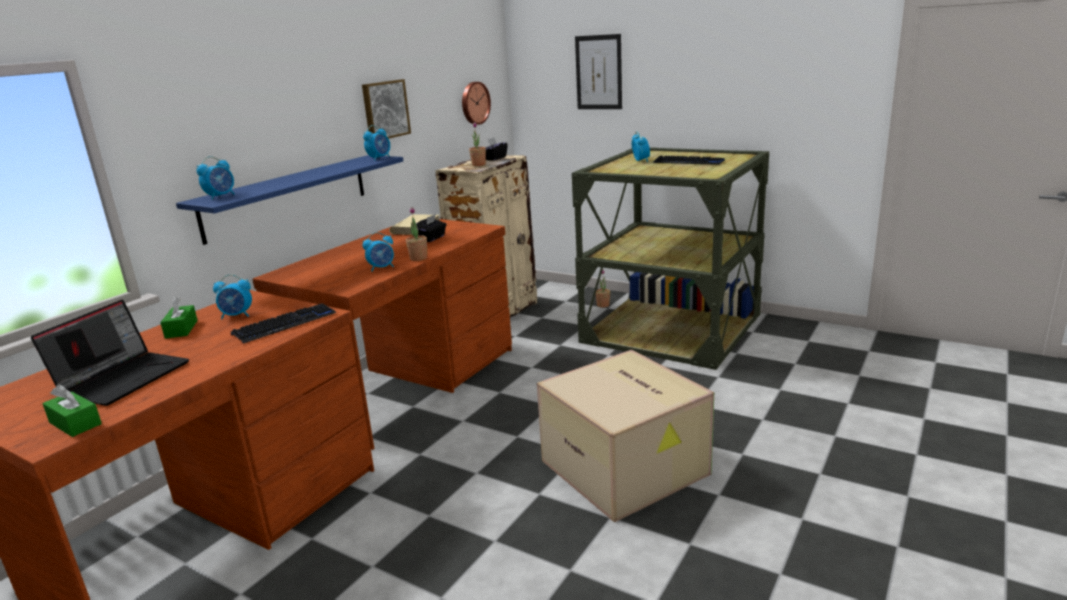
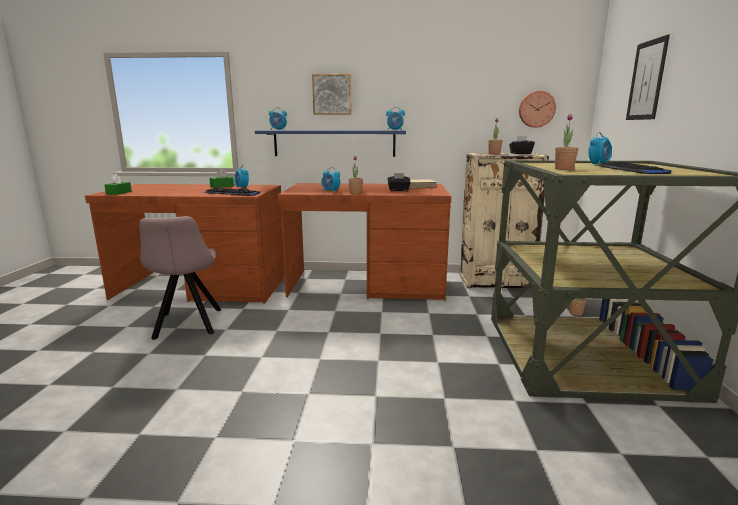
camera: 60 degrees right, 5 degrees down
laptop [31,300,189,406] -> none
picture [362,79,411,139] -> picture moved to [312,73,352,115]
cardboard box [537,350,714,522] -> none
none -> pink chair [139,216,221,340]
none -> potted plant [555,114,578,170]

